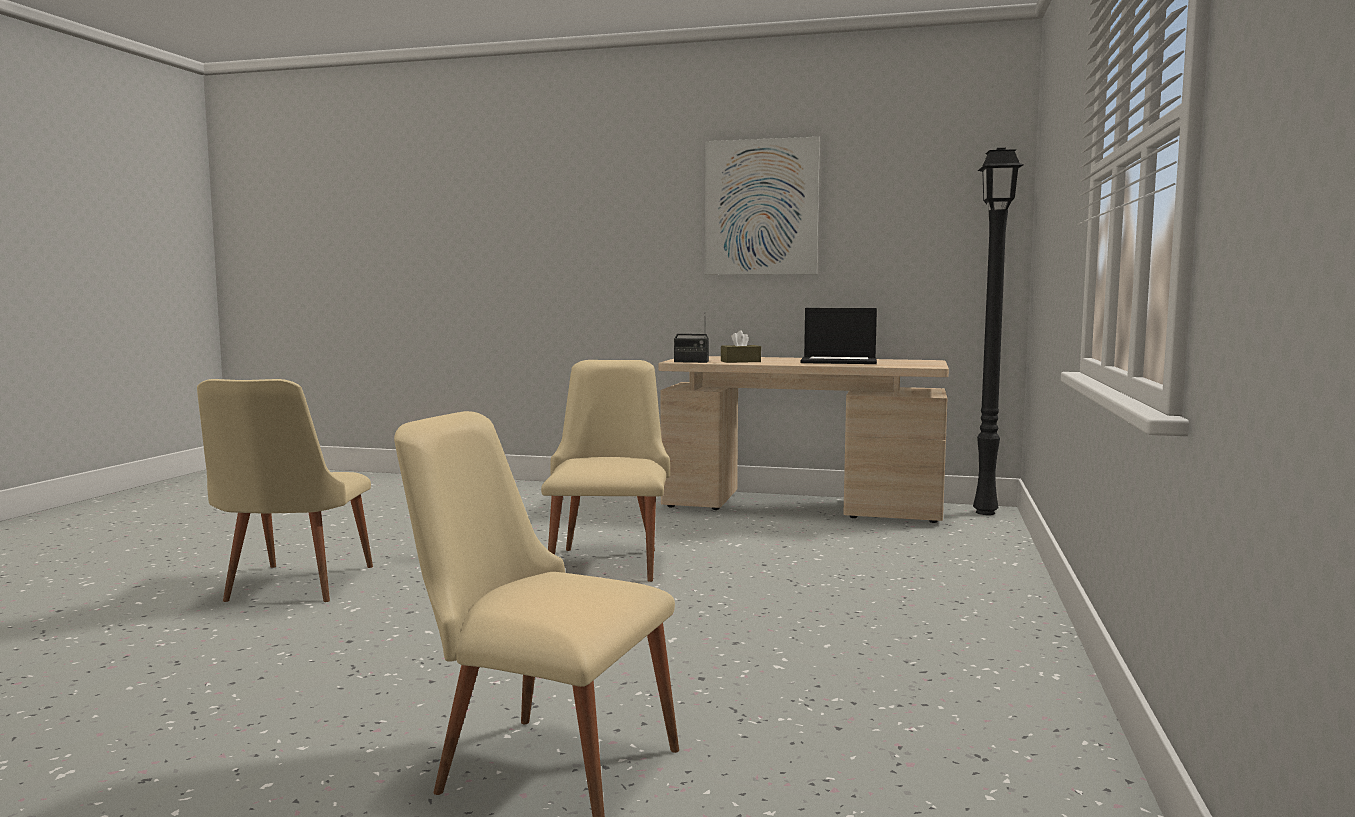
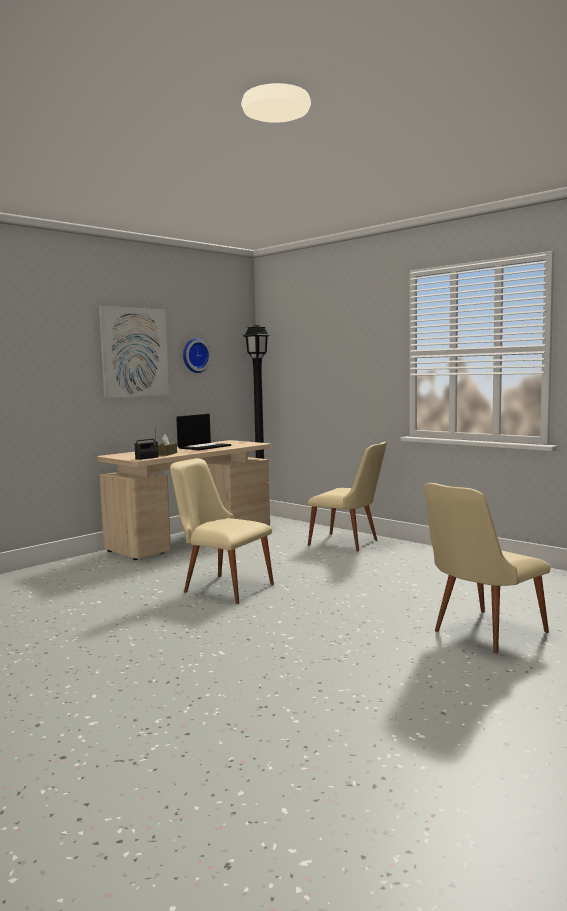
camera: 60 degrees left, 0 degrees up
beige chair [197,379,373,602] -> beige chair moved to [308,442,387,551]
none -> wall clock [183,338,211,373]

